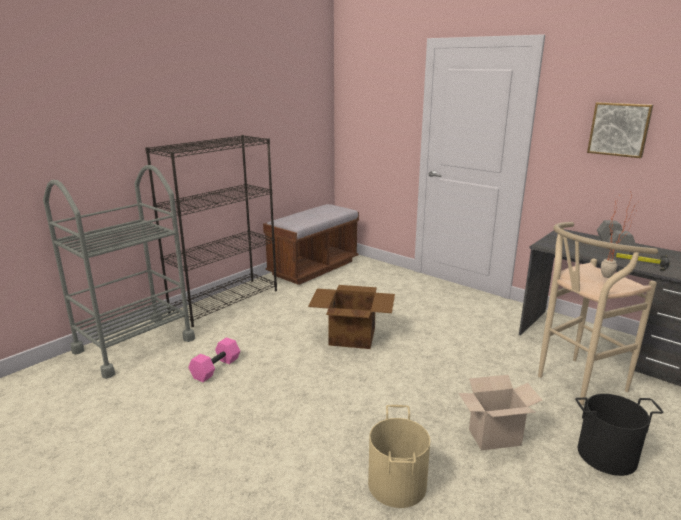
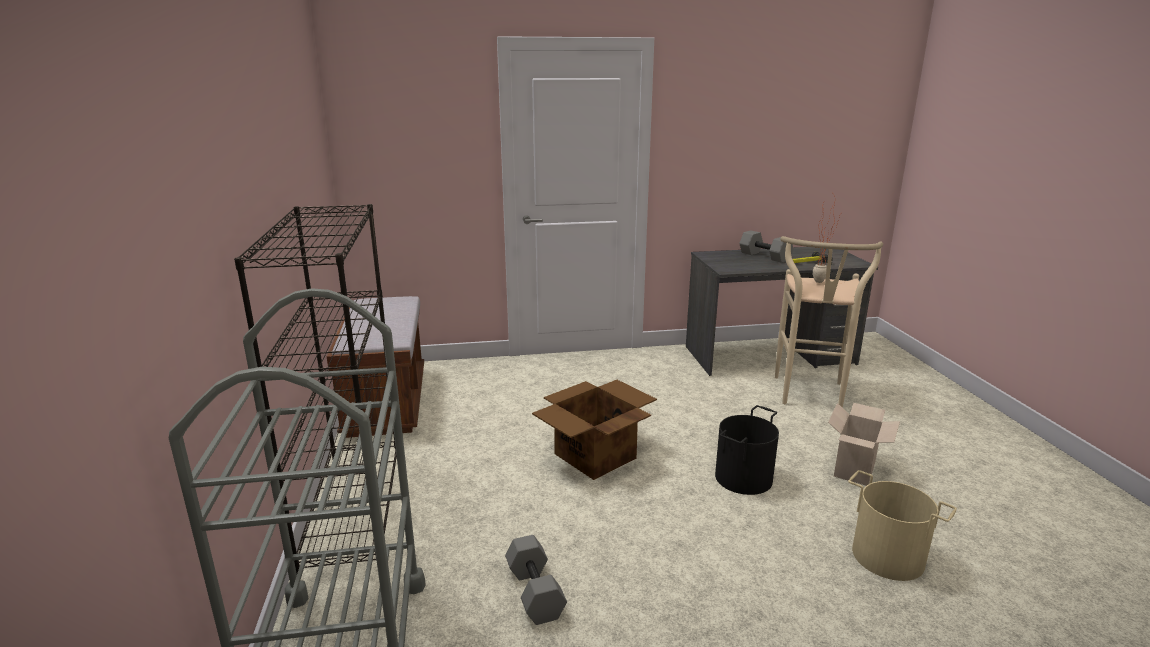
camera: 50 degrees left, 0 degrees up
pink dumbbell [189,337,240,382] -> grey dumbbell [505,535,567,625]
black bucket [575,394,664,476] -> black bucket moved to [715,405,779,495]
picture [587,102,653,158] -> none

